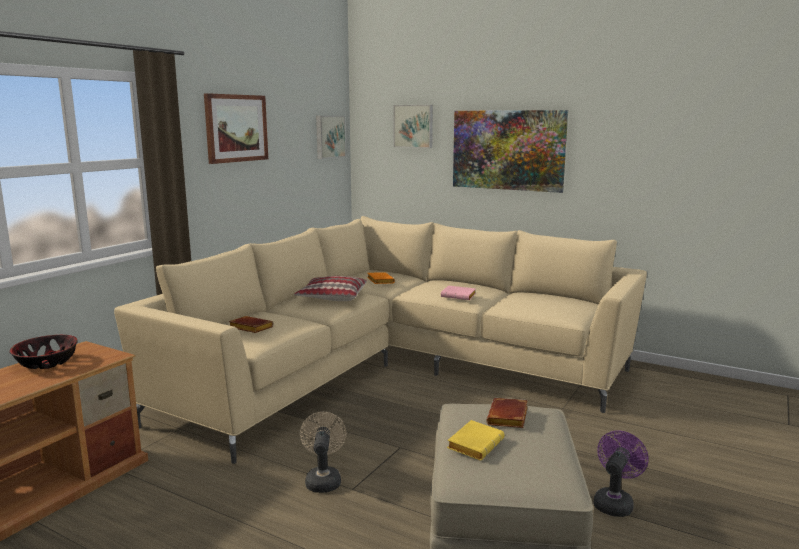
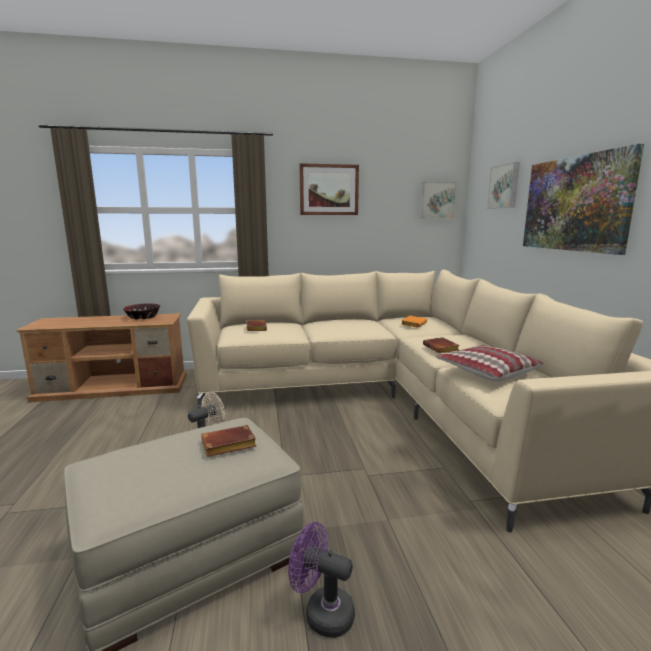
camera: 50 degrees right, 0 degrees up
pillow [294,276,367,301] -> pillow moved to [436,345,543,381]
pink book [441,286,476,300] -> brown book [423,337,460,353]
yellow book [447,420,505,460] -> none
purple fan [593,431,648,517] -> purple fan turned 150 degrees counterclockwise [288,522,355,638]

